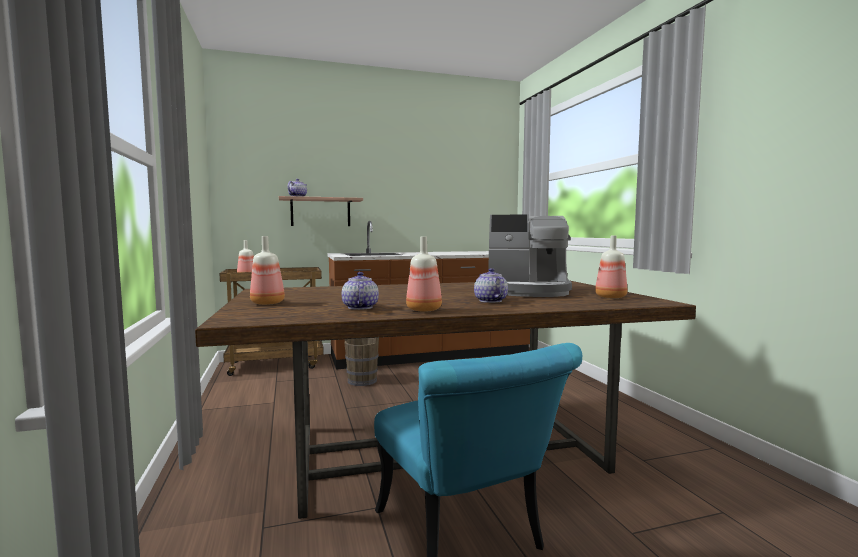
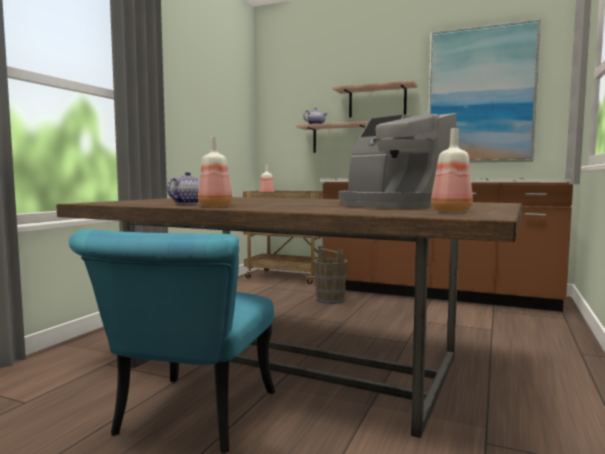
camera: 40 degrees right, 0 degrees up
bottle [250,236,285,305] -> none
teapot [474,268,508,303] -> none
none -> shelf [333,80,418,117]
none -> picture [428,19,541,162]

